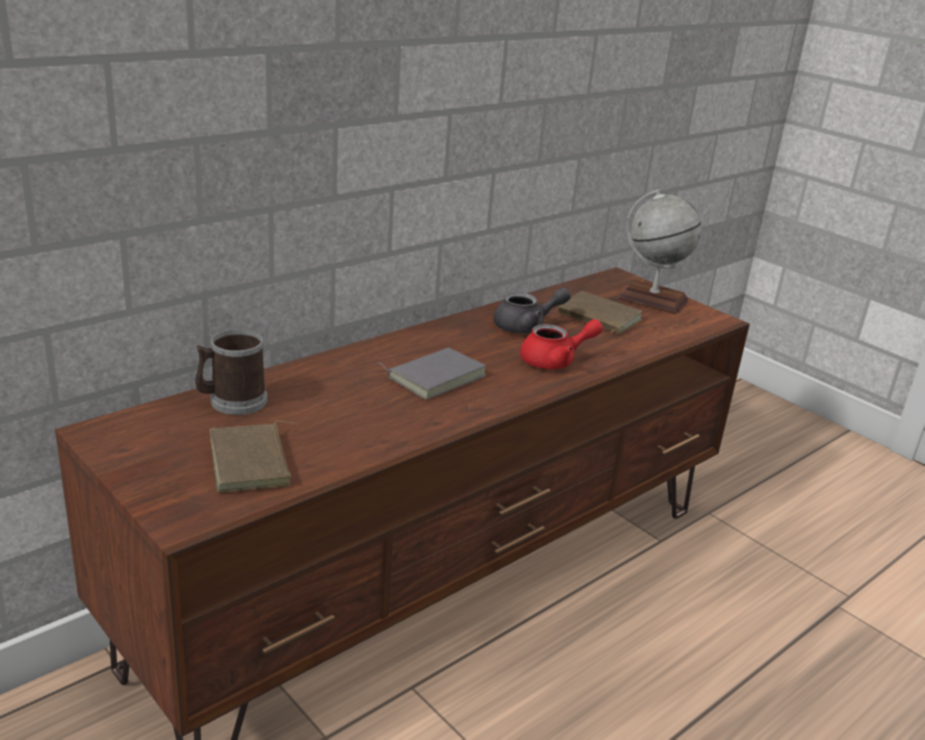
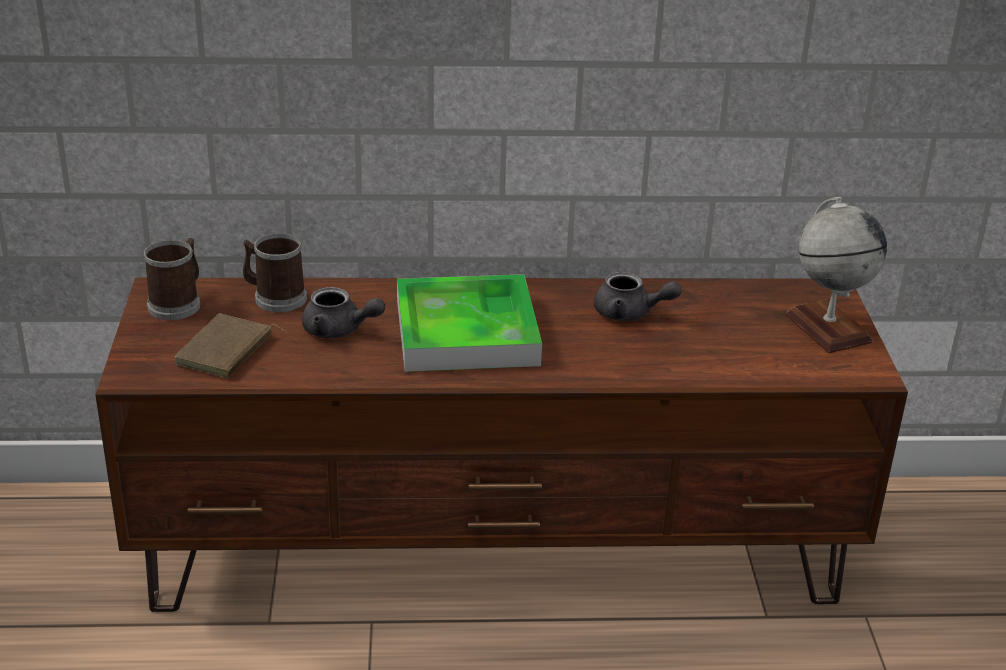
camera: 40 degrees right, 5 degrees up
grey book [379,347,486,400] -> tray [397,274,542,372]
red teapot [520,319,603,369] -> none
brown book [558,291,642,334] -> none
none -> mug [143,238,200,320]
none -> grey teapot [302,287,385,338]

